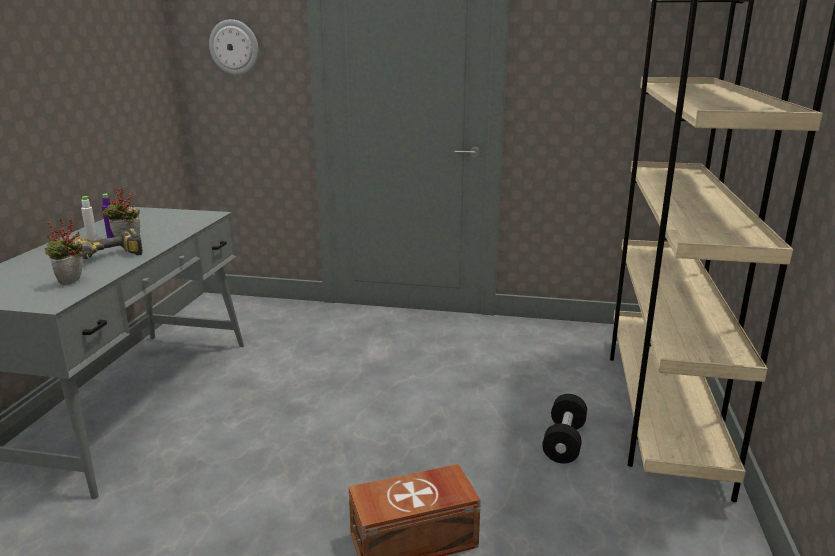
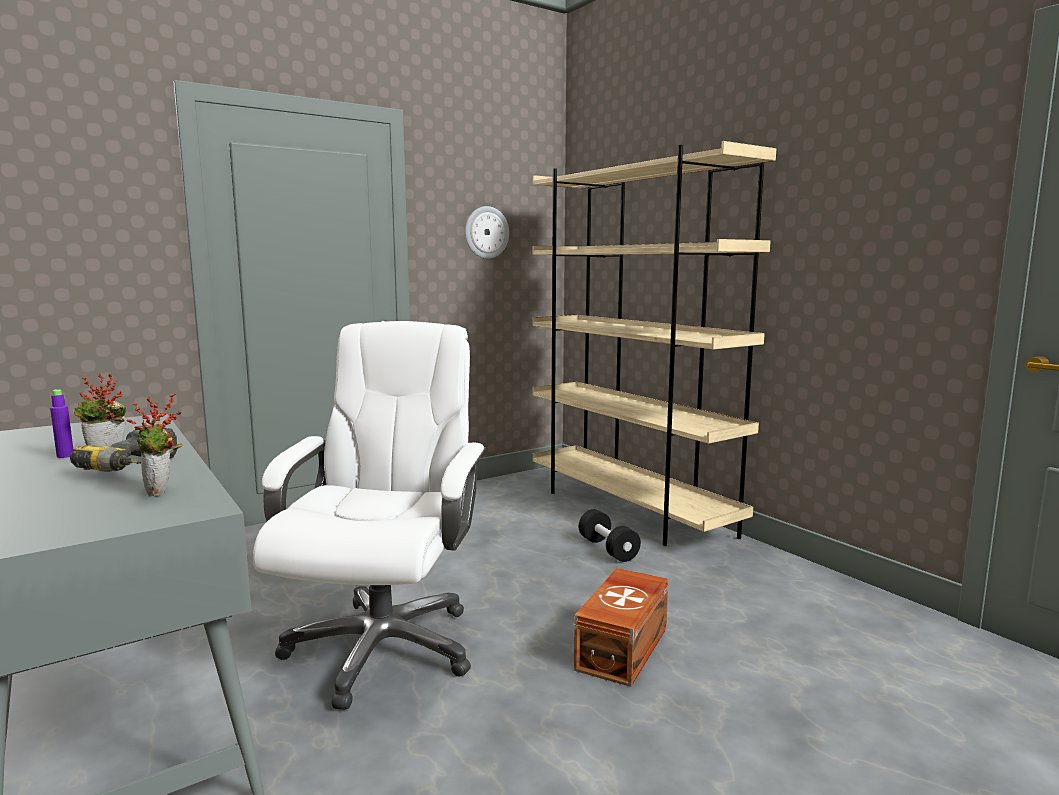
camera: 45 degrees left, 10 degrees down
white bottle [81,196,98,241] -> none
wall clock [209,19,259,75] -> wall clock moved to [465,206,509,259]
none -> white office chair [253,321,486,710]

